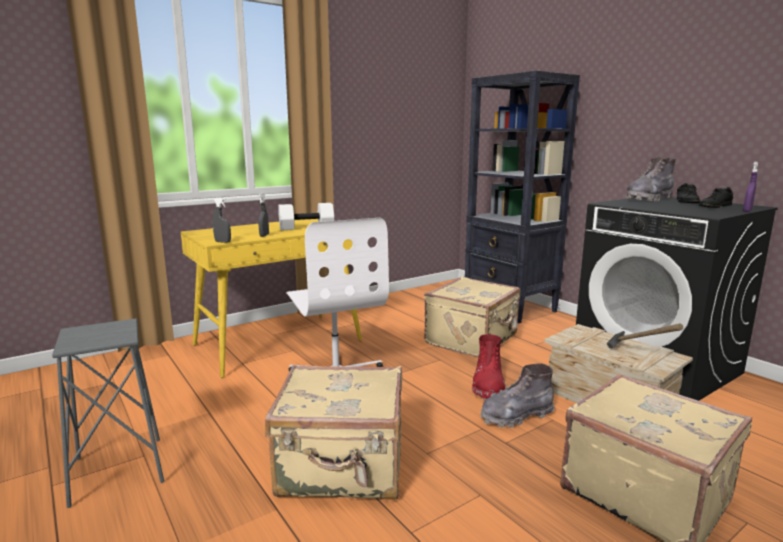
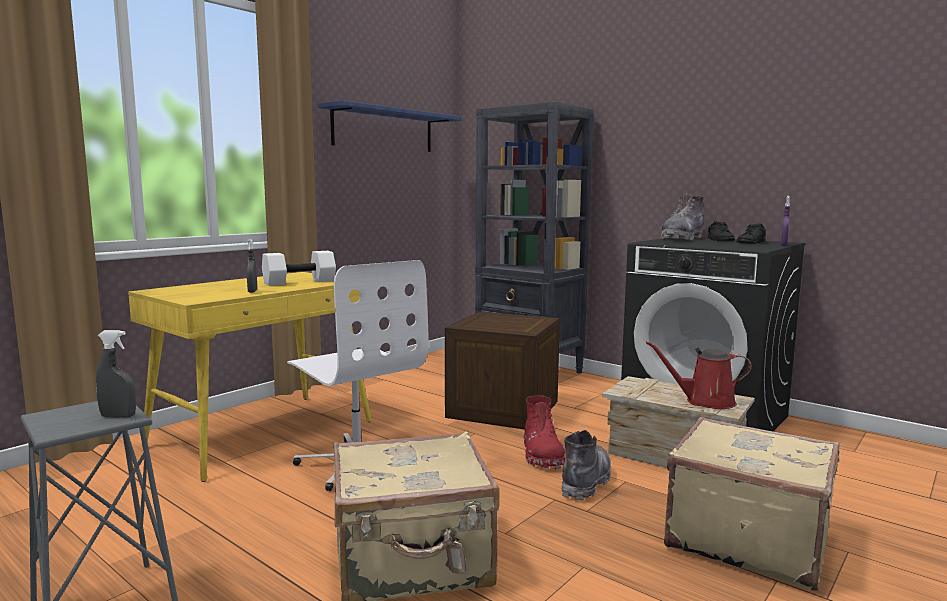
camera: 15 degrees left, 5 degrees down
grey spray bottle [213,198,231,243] -> grey spray bottle moved to [96,330,136,418]
beige suitcase [424,277,520,358] -> crate [445,312,560,430]
grey boot [481,363,555,428] -> grey boot turned 150 degrees clockwise [562,430,611,501]
hammer [607,323,683,348] -> red watering can [646,341,752,409]
none -> blue shelf [318,100,462,152]

